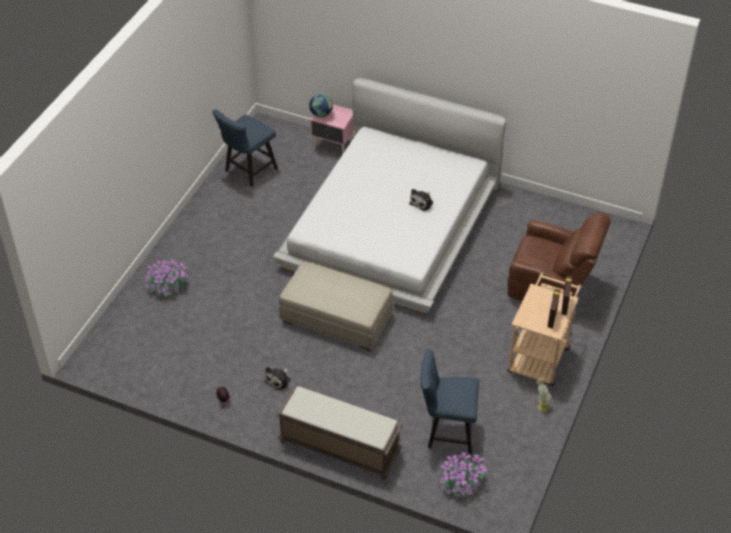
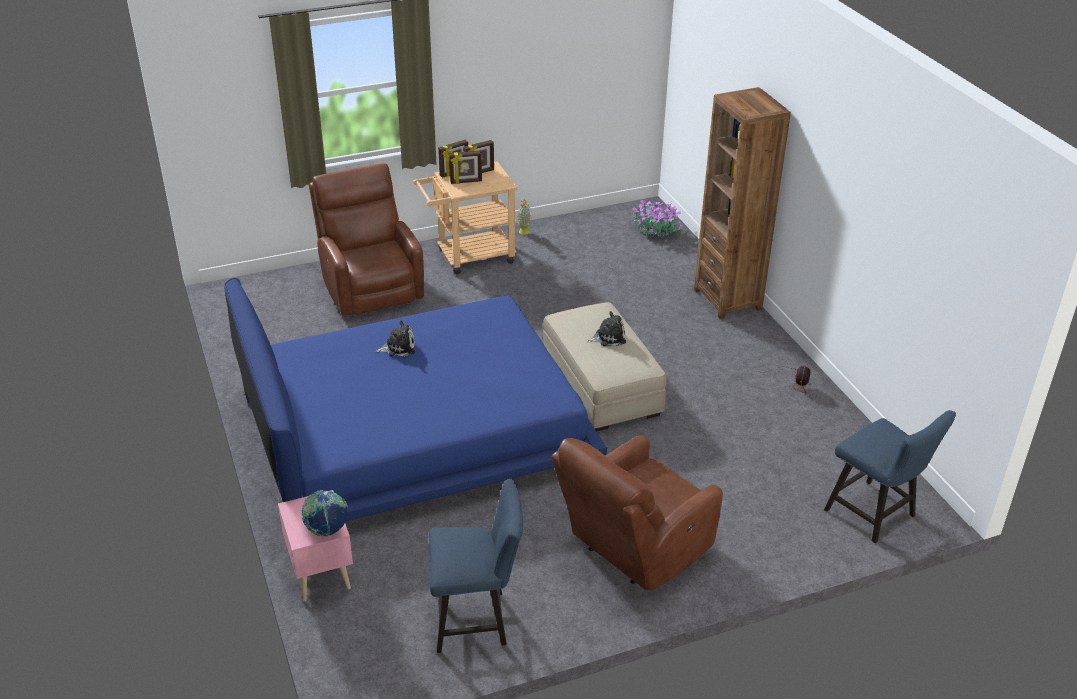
camera: 135 degrees left, 10 degrees down
potted plant [145,259,189,297] -> none
plush toy [265,367,291,390] -> plush toy moved to [587,311,626,346]
white bed [273,78,506,314] -> blue bed [225,278,607,521]
brown bench [276,386,403,480] -> brown bookcase [694,87,791,319]
blue chair [420,349,479,454] -> blue chair moved to [824,410,956,543]
none -> picture frame [449,151,482,184]
none -> brown armchair [552,436,723,590]

